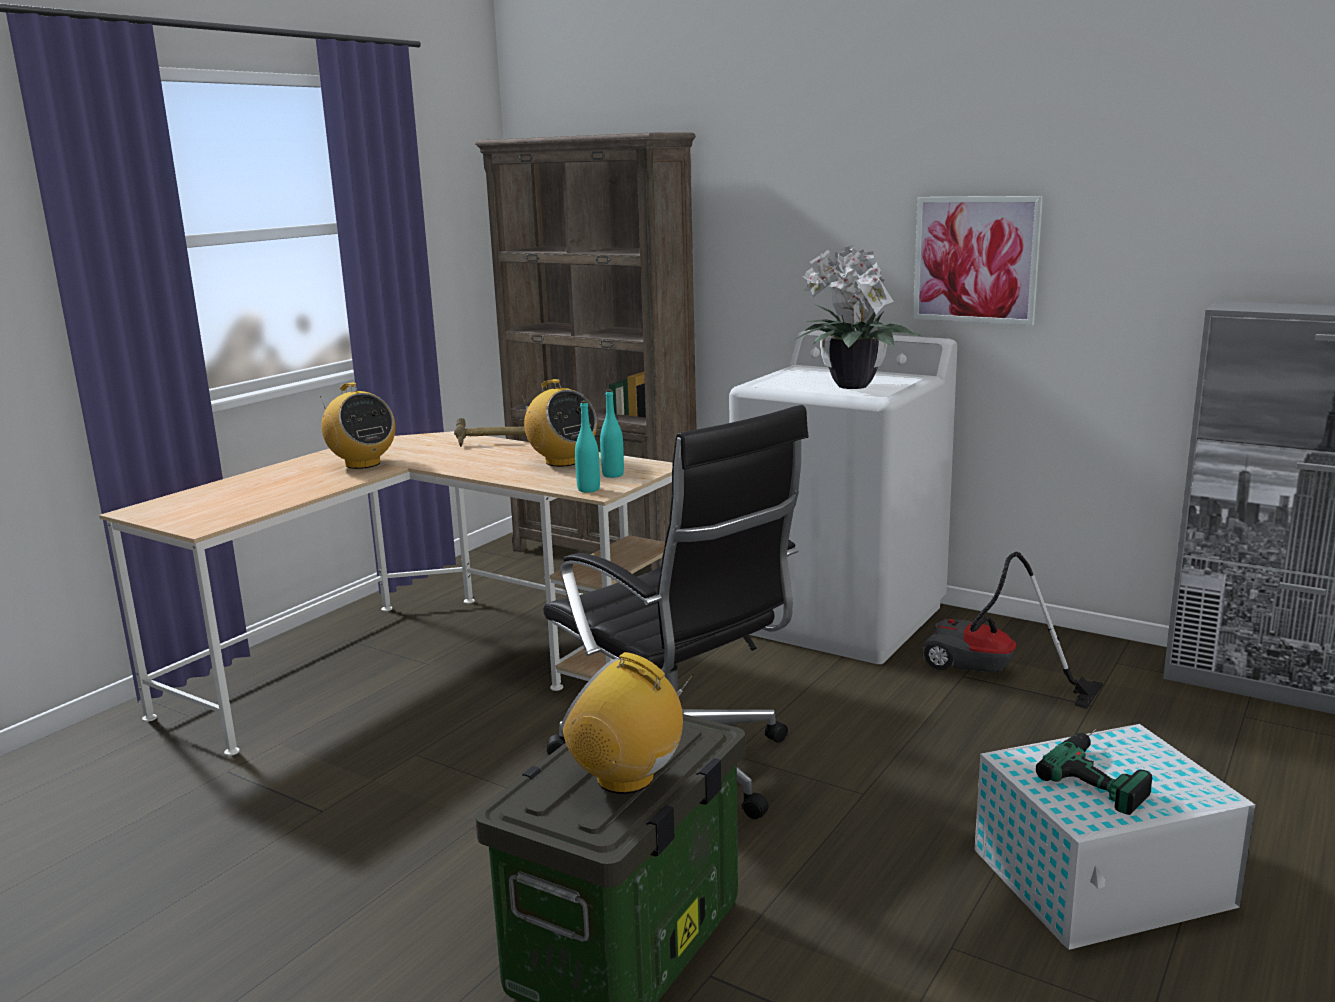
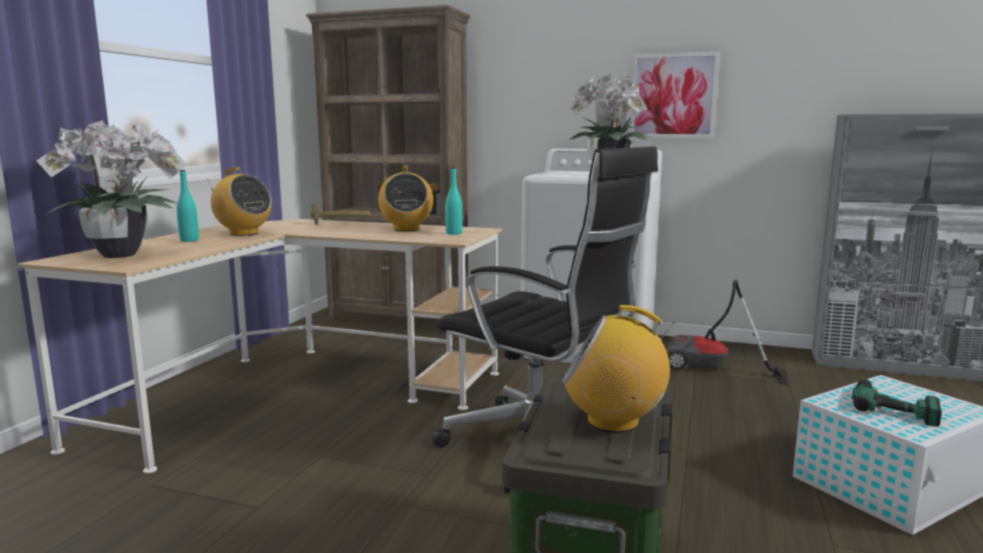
camera: 15 degrees left, 5 degrees down
radio [521,379,597,467] -> radio turned 45 degrees clockwise [378,166,433,231]
turquoise bottle [575,401,600,493] -> turquoise bottle moved to [176,170,199,242]
none -> potted plant [36,120,187,258]

